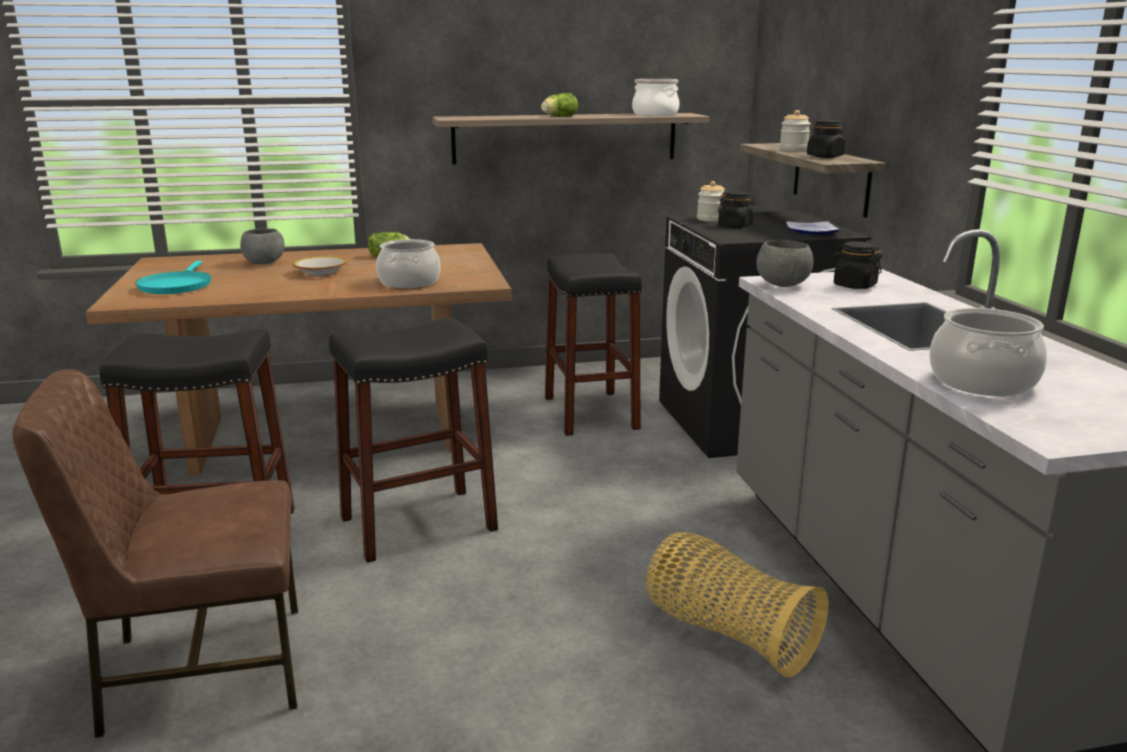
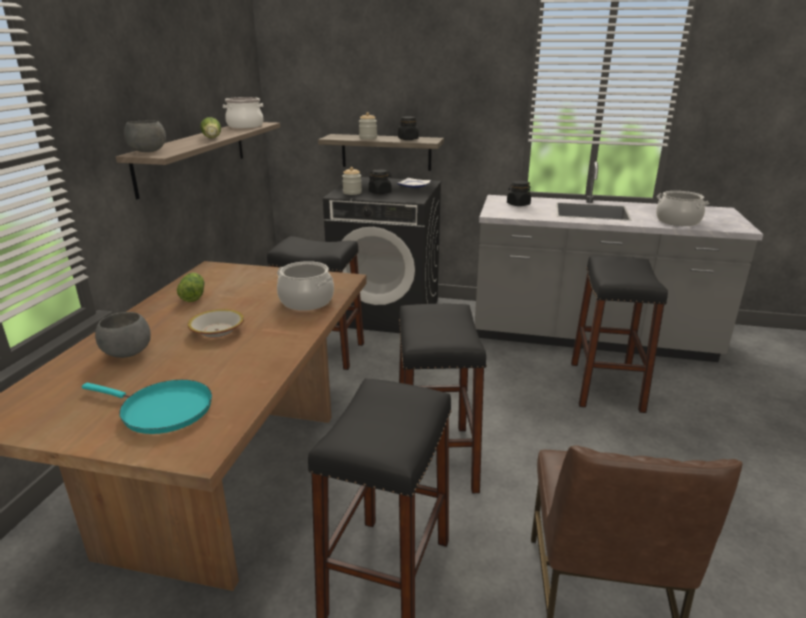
camera: 65 degrees left, 5 degrees up
basket [646,532,829,678] -> black stool [571,256,668,413]
grey bowl [757,240,813,287] -> grey bowl moved to [124,120,166,152]

